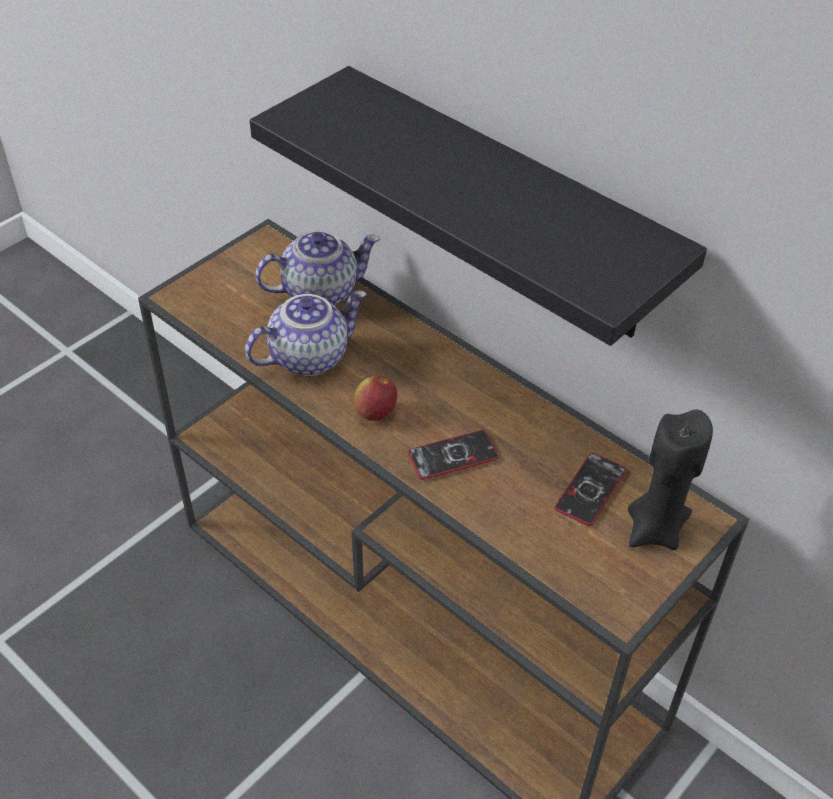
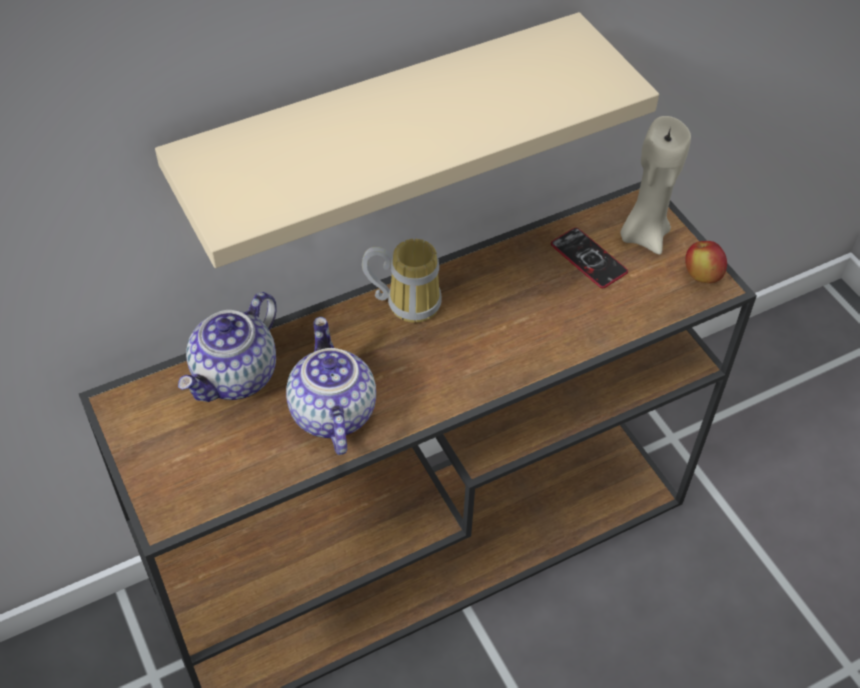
camera: 70 degrees left, 5 degrees up
black shelf [250,66,707,346] -> beige shelf [155,12,659,268]
teapot [256,230,380,306] -> teapot turned 150 degrees counterclockwise [178,292,277,402]
apple [354,376,397,421] -> apple moved to [685,241,727,283]
phone [407,430,499,480] -> none
black candle [628,409,713,550] -> beige candle [620,116,691,255]
none -> mug [362,239,442,323]

